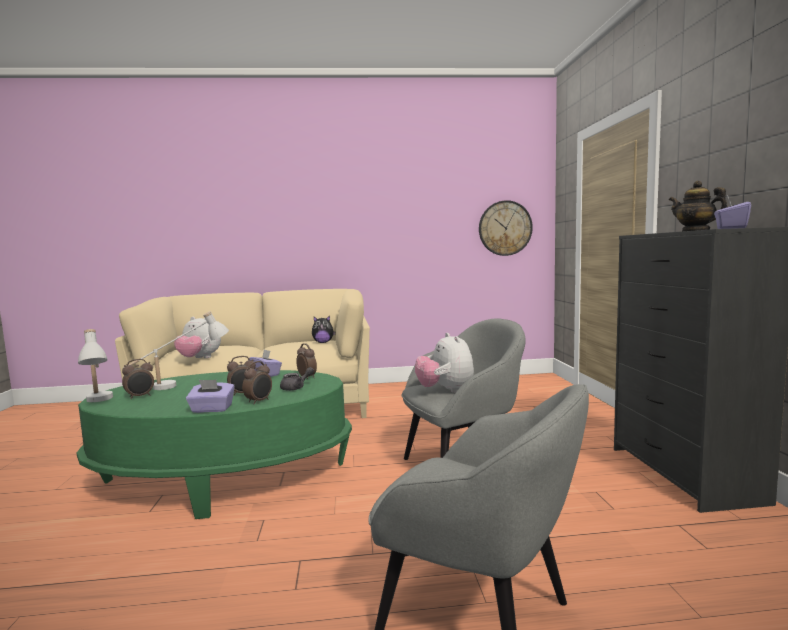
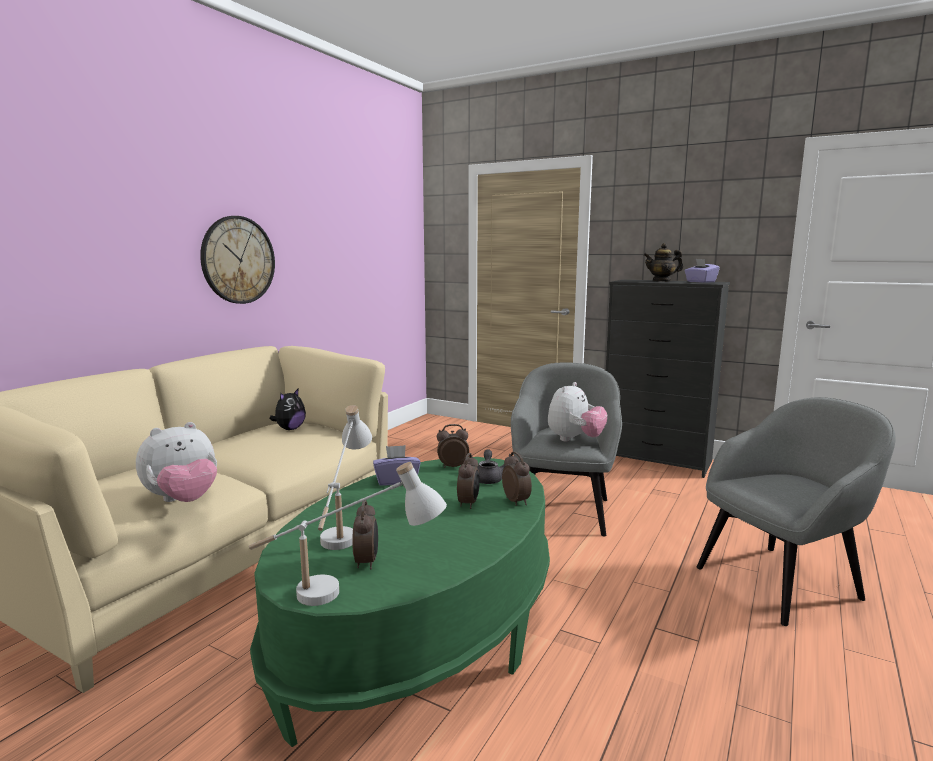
camera: 55 degrees left, 5 degrees up
purple tissue box [186,380,235,413] -> none
plush toy [415,333,474,393] -> plush toy turned 75 degrees counterclockwise [548,382,608,441]
wall clock [479,200,533,256] -> wall clock moved to [200,216,275,304]

